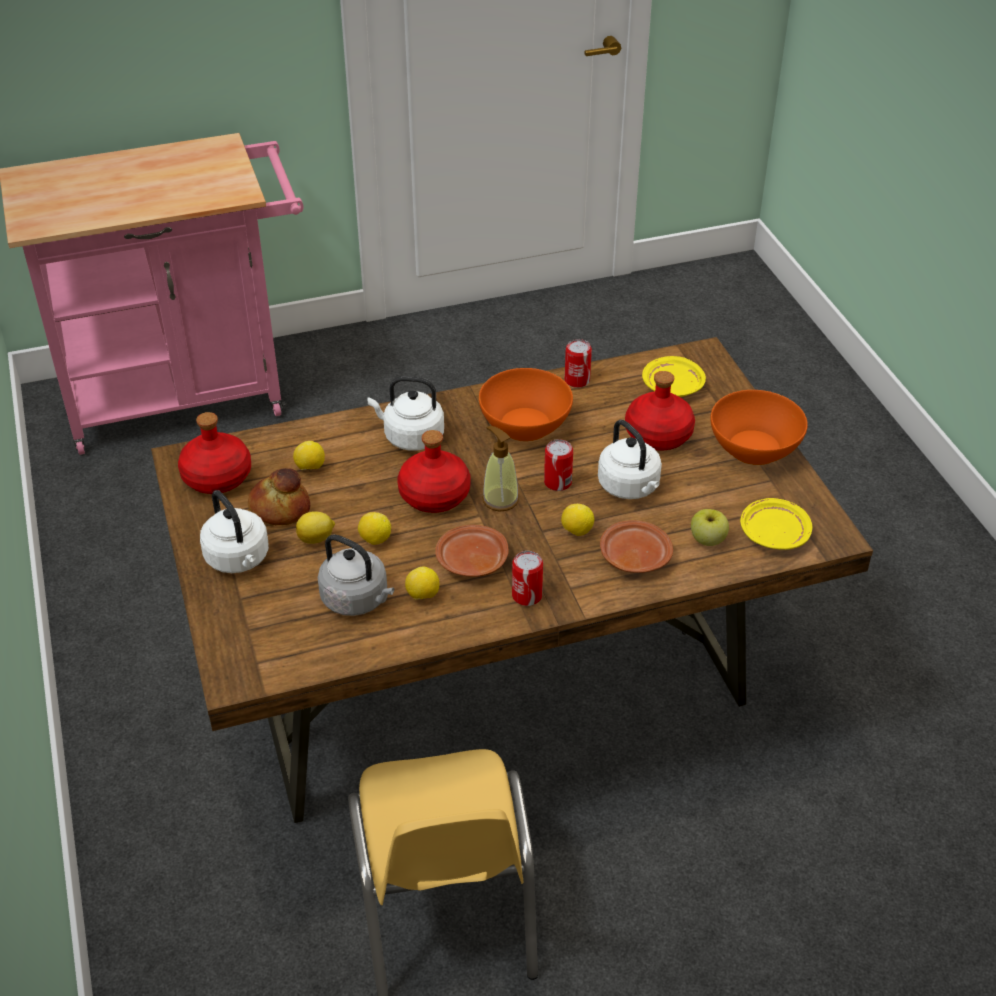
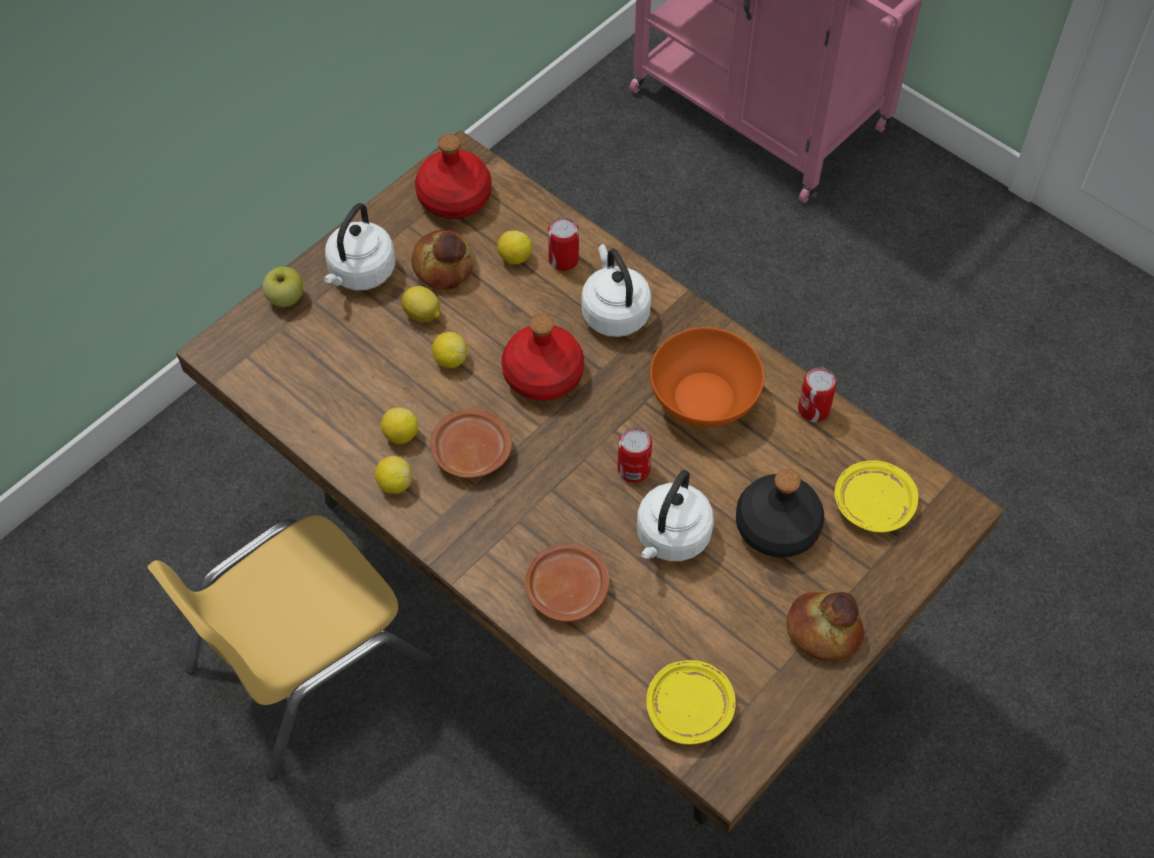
camera: 60 degrees right, 15 degrees up
grey kettle [318,534,394,616] -> none
soap dispenser [482,426,519,511] -> none
can [512,551,543,606] -> can moved to [548,217,579,271]
lemon [561,504,594,536] -> lemon moved to [375,456,412,494]
red bottle [625,371,695,450] -> black bottle [736,469,824,558]
apple [691,509,729,546] -> apple moved to [262,267,303,307]
orange bowl [710,390,808,465] -> bread [787,591,864,661]

